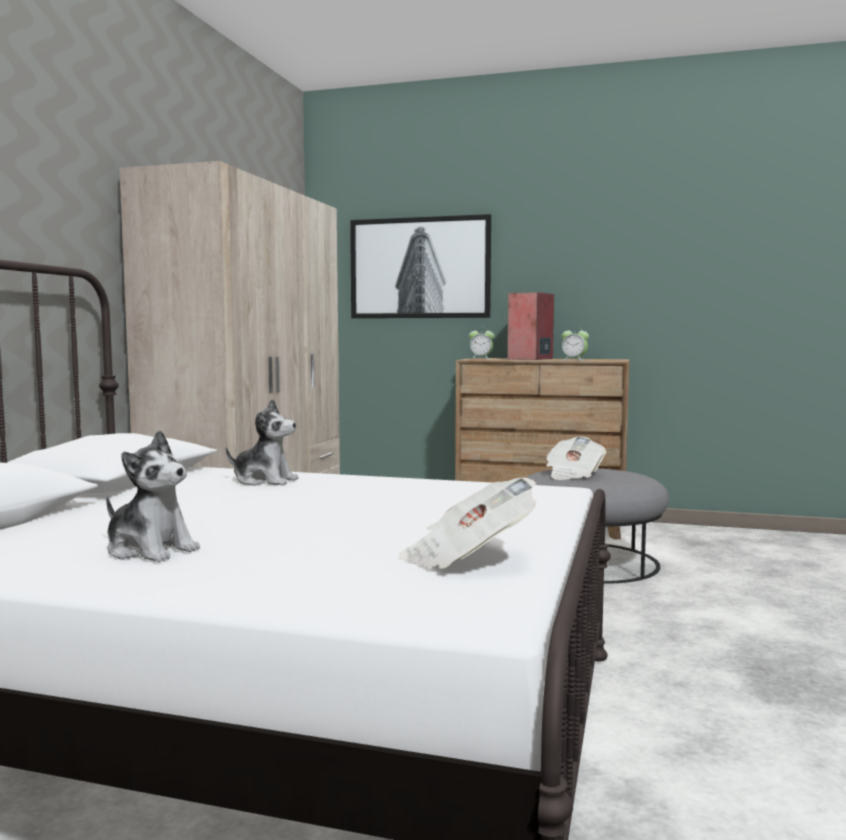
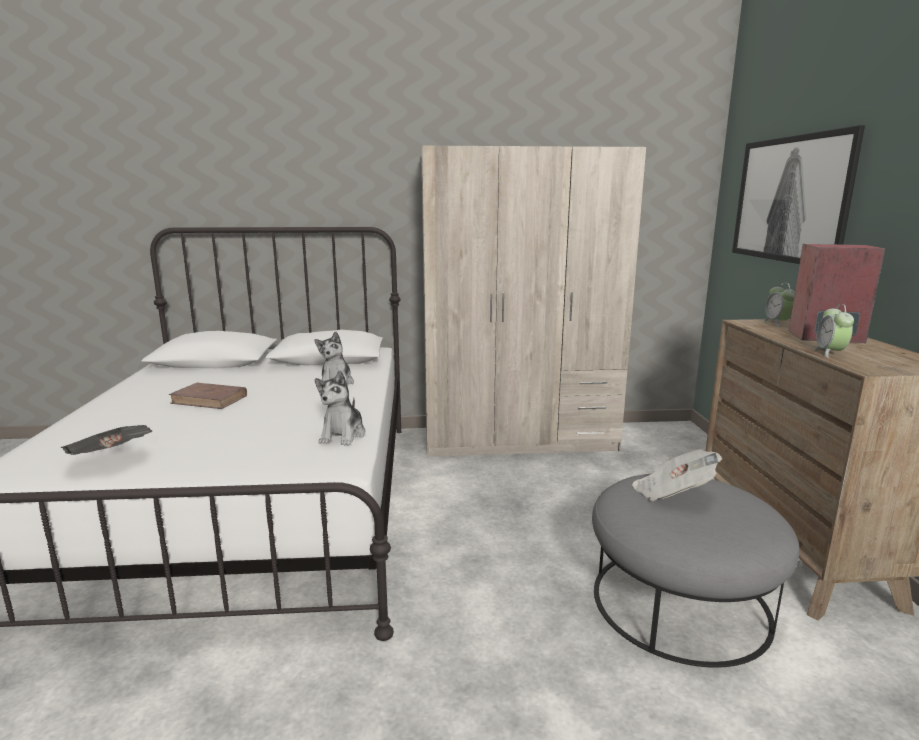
camera: 70 degrees right, 10 degrees up
plush toy [106,430,200,562] -> plush toy moved to [315,370,365,446]
none -> brown book [169,383,247,409]

